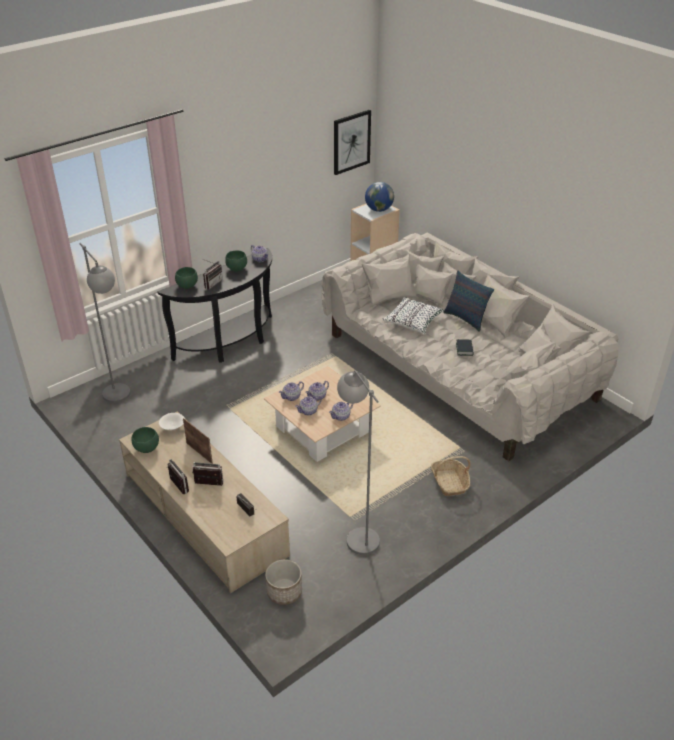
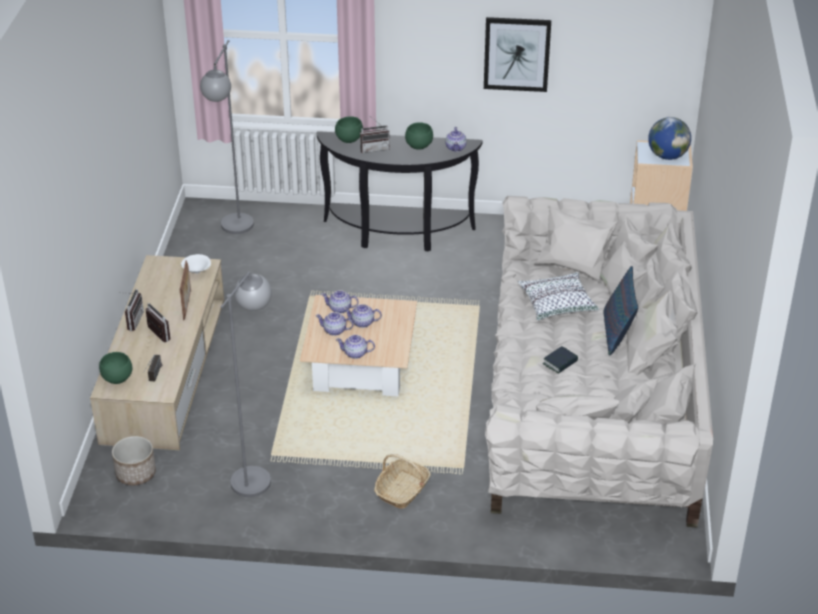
camera: 45 degrees right, 0 degrees up
green bowl [131,427,159,453] -> green bowl moved to [99,352,132,384]
picture [334,110,371,175] -> picture moved to [484,17,551,92]

